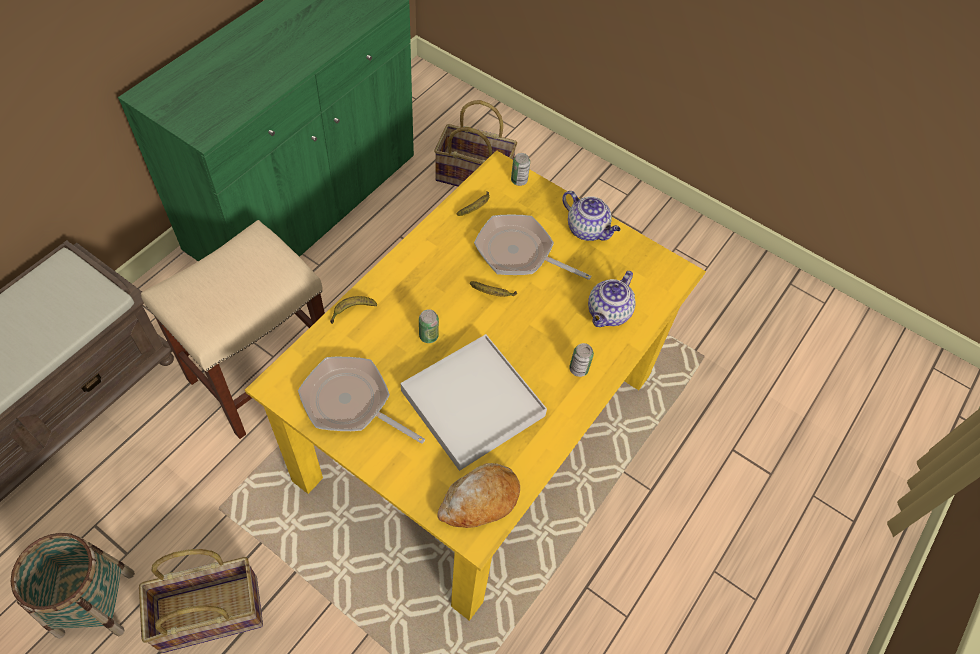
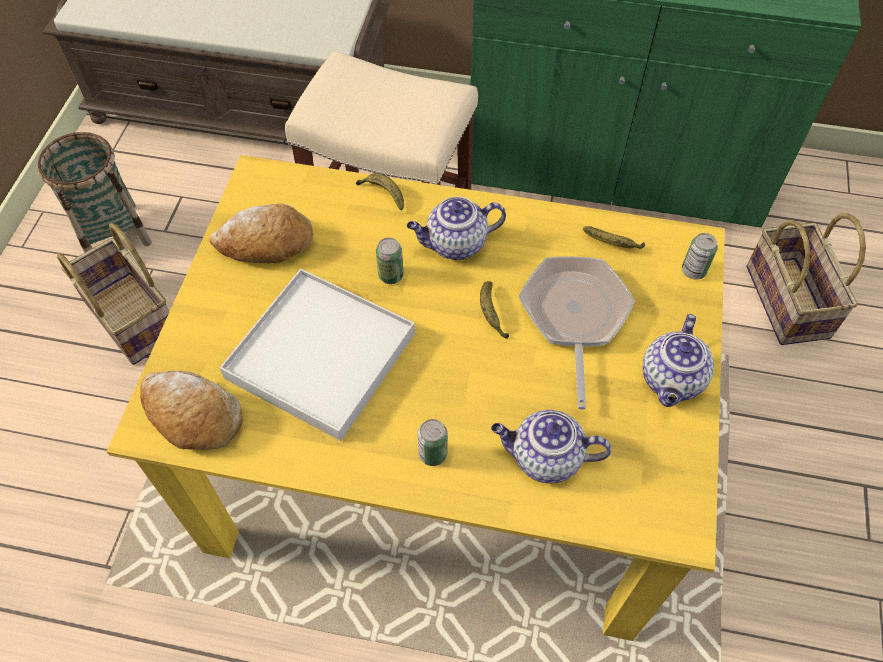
camera: 70 degrees right, 0 degrees up
frying pan [298,357,425,444] -> bread [209,203,313,263]
none -> teapot [407,196,506,260]

